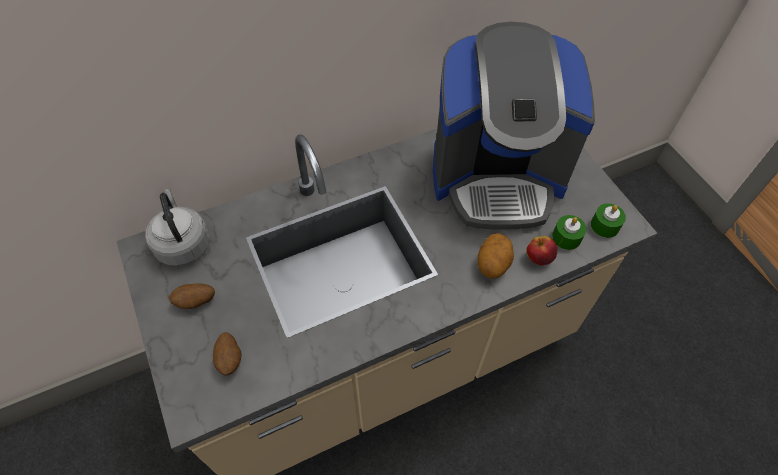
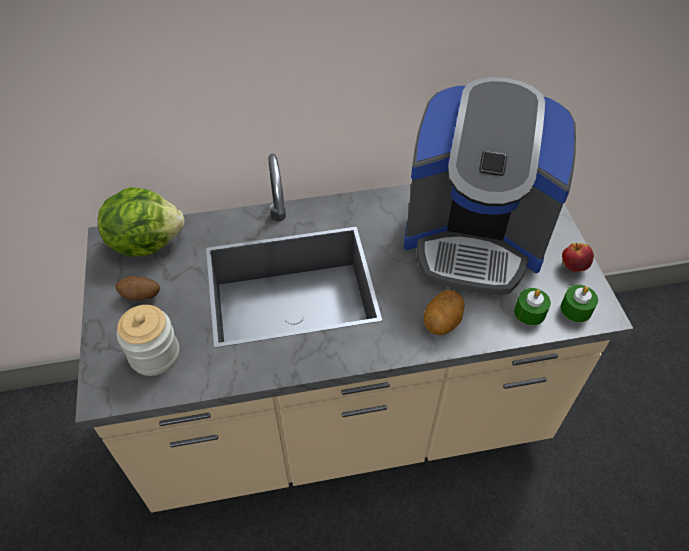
camera: 15 degrees right, 5 degrees down
grey kettle [145,189,209,266] -> lettuce [98,187,185,257]
potato [213,332,242,375] -> jar [116,305,179,376]
apple [526,236,557,266] -> apple moved to [562,243,594,272]

